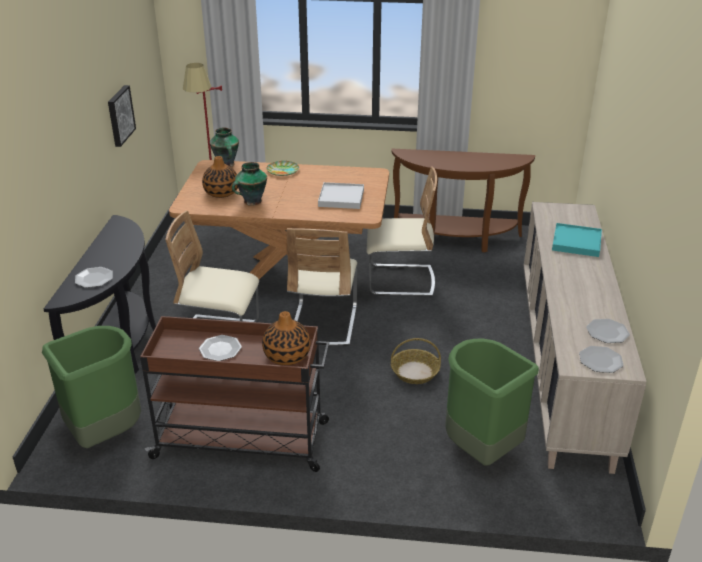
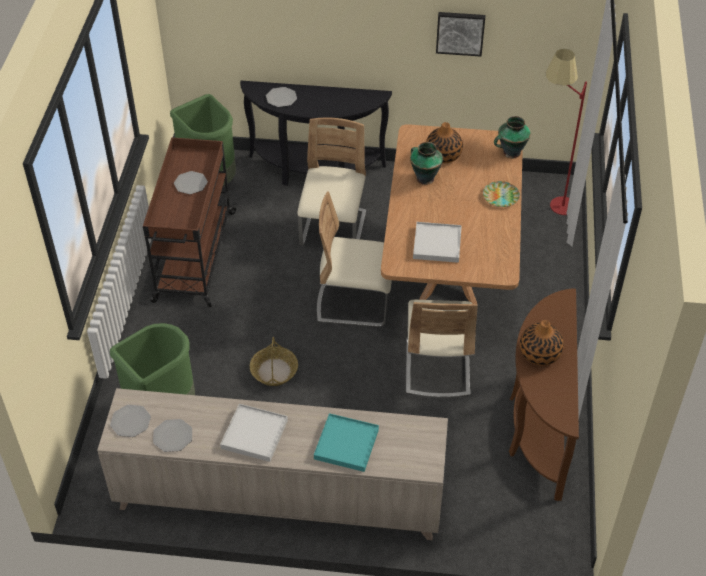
camera: 90 degrees right, 15 degrees up
vase [262,311,311,365] -> vase moved to [520,320,564,365]
none -> white tray [220,404,288,462]

